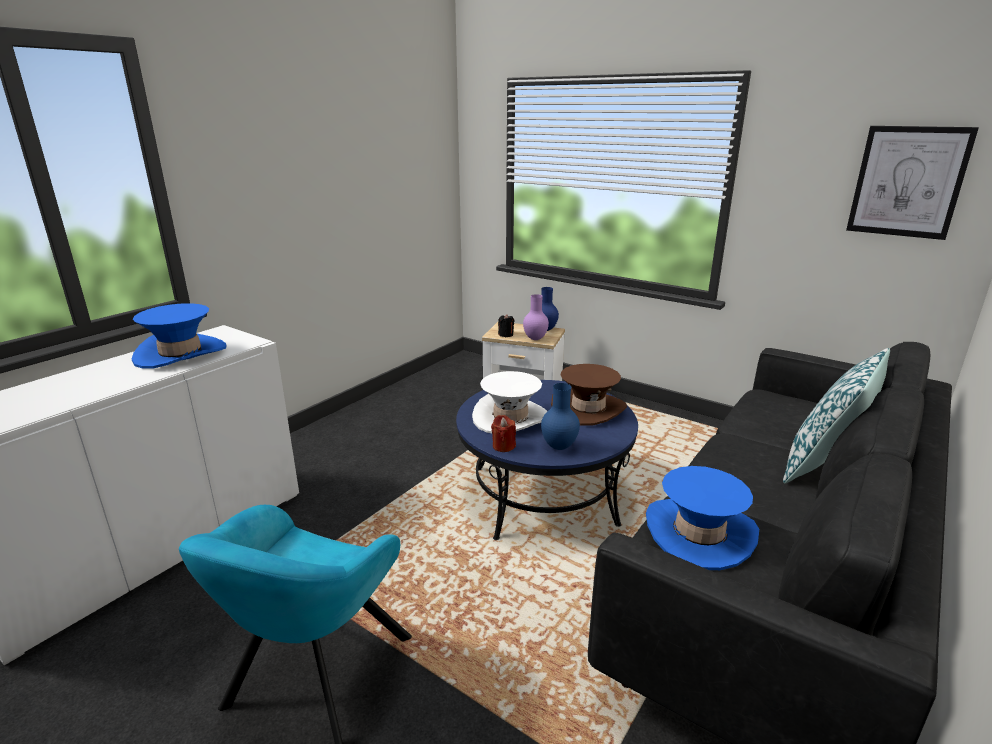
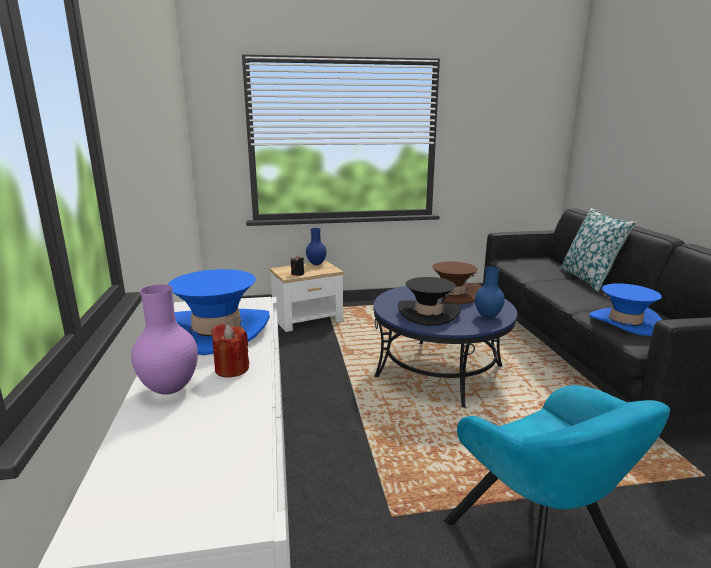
camera: 45 degrees left, 5 degrees down
white hat [472,371,547,433] -> black hat [398,277,462,326]
red candle [491,415,516,452] -> red candle moved to [212,324,249,378]
purple vase [523,294,549,340] -> purple vase moved to [131,284,198,395]
picture [846,126,979,240] -> none

